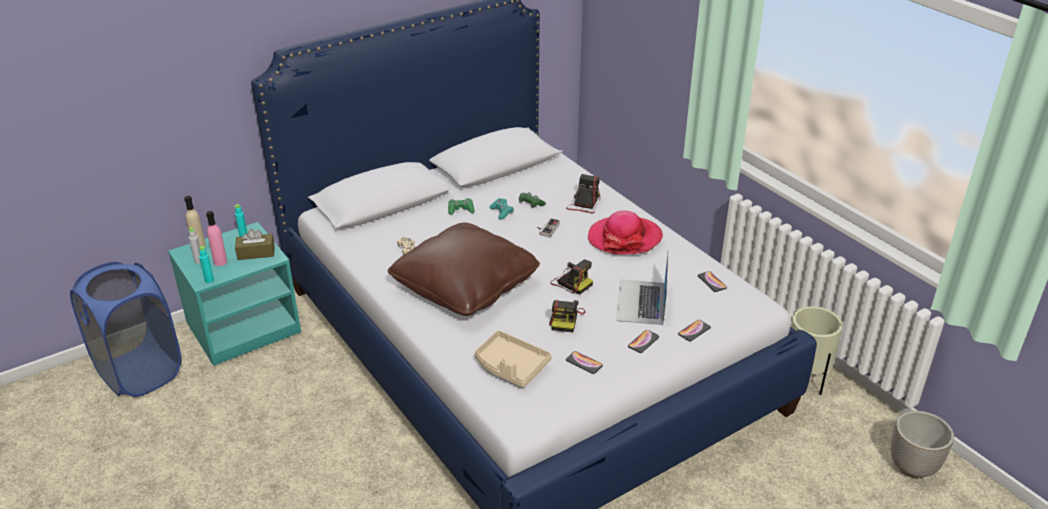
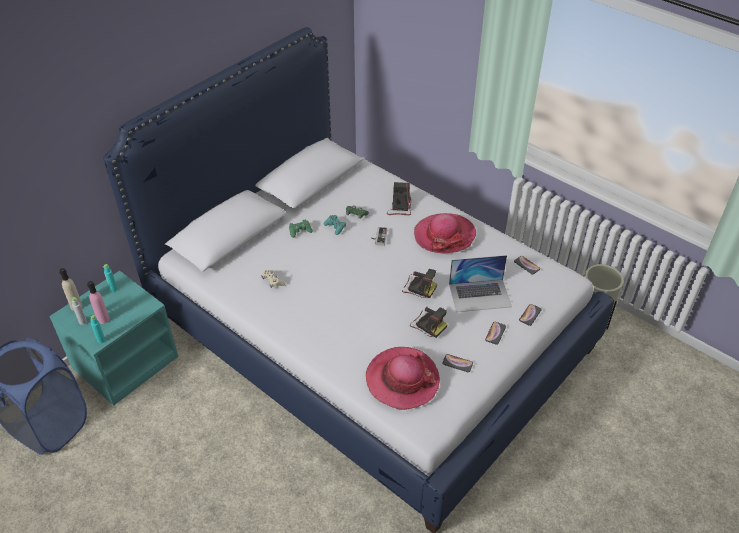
camera: 15 degrees left, 10 degrees up
brown tissue box [235,228,275,260] -> none
brown pillow [388,223,540,316] -> none
beige tray [475,330,552,387] -> hat [366,347,440,410]
camera [549,300,586,333] -> camera turned 45 degrees counterclockwise [410,307,448,338]
laptop [616,249,669,325] -> laptop turned 90 degrees counterclockwise [449,255,512,312]
planter [891,411,954,478] -> none

